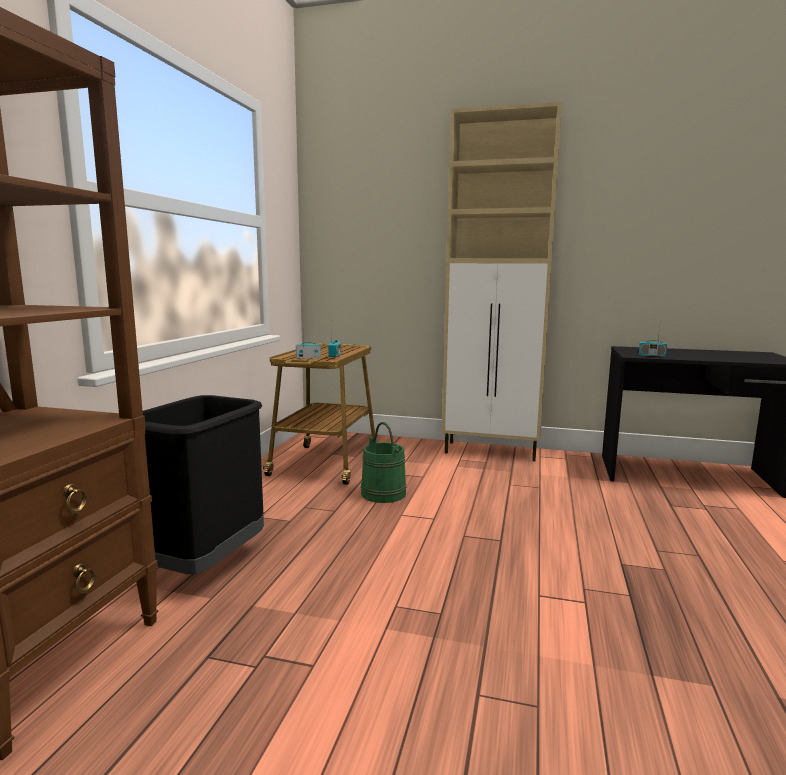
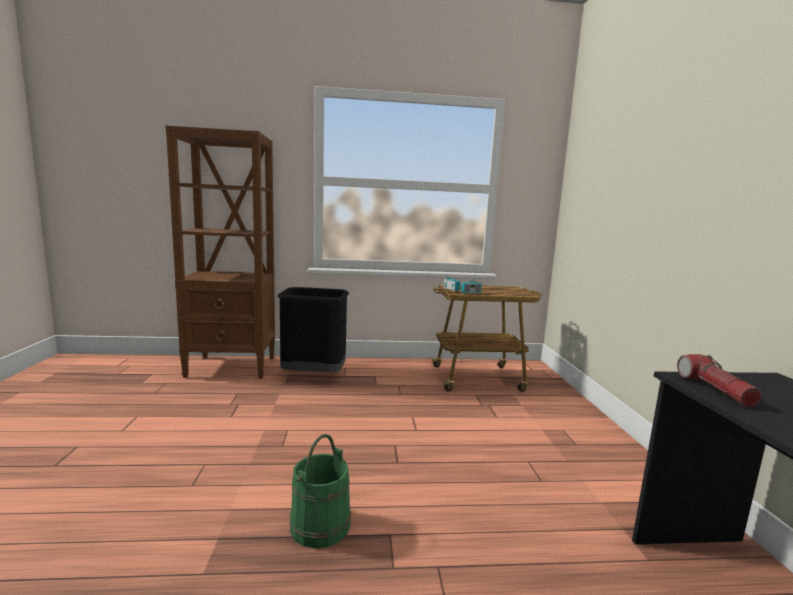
camera: 70 degrees right, 0 degrees up
green bucket [361,422,407,503] -> green bucket moved to [290,434,351,549]
beige cabinet [442,102,562,461] -> none
radio [639,319,667,357] -> flashlight [677,354,762,407]

